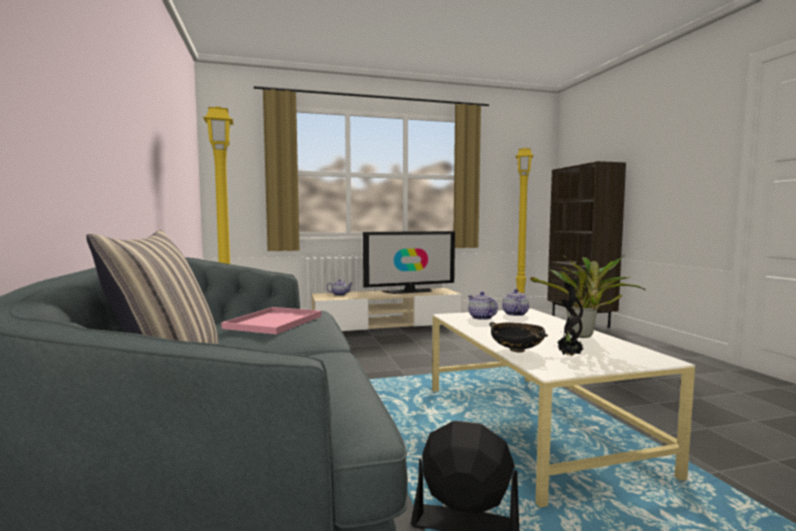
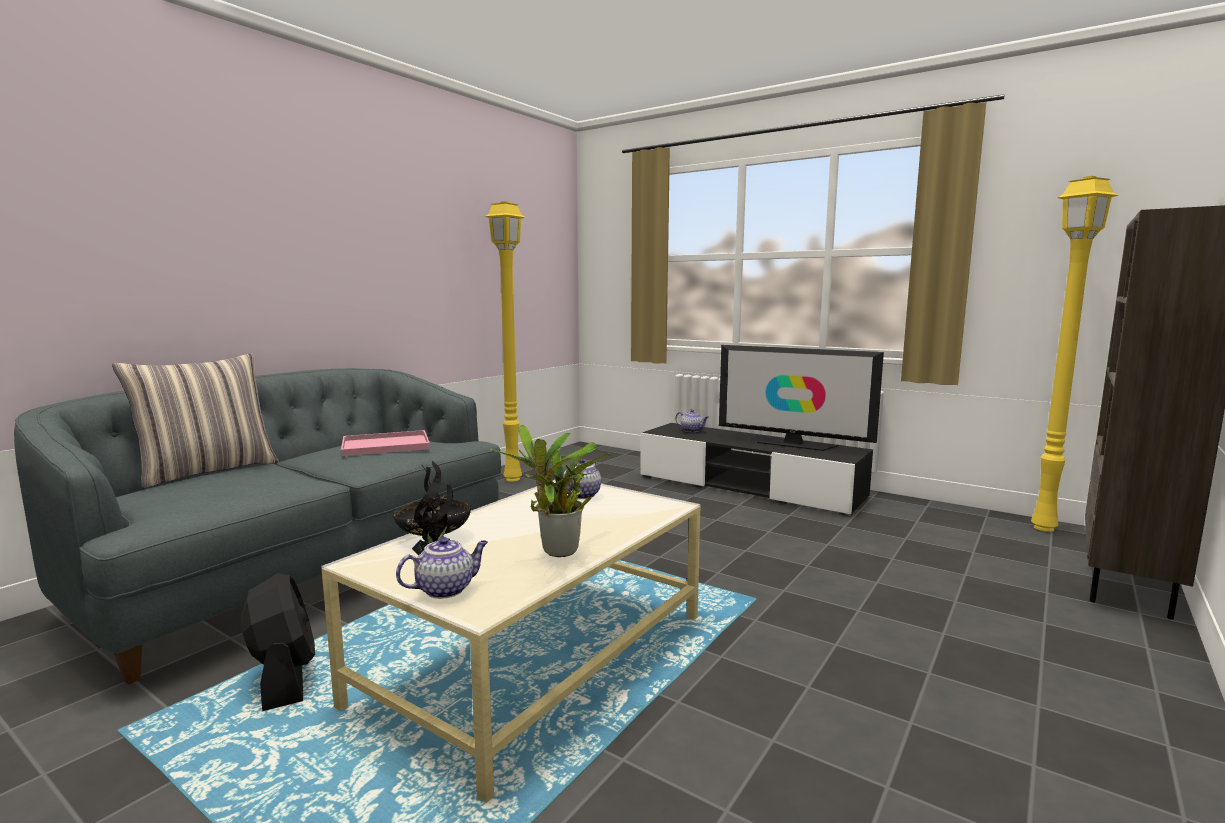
camera: 50 degrees right, 5 degrees up
beige tv stand [312,288,461,332] -> black tv stand [640,423,873,517]
teapot [502,289,529,316] -> teapot moved to [396,537,488,599]

